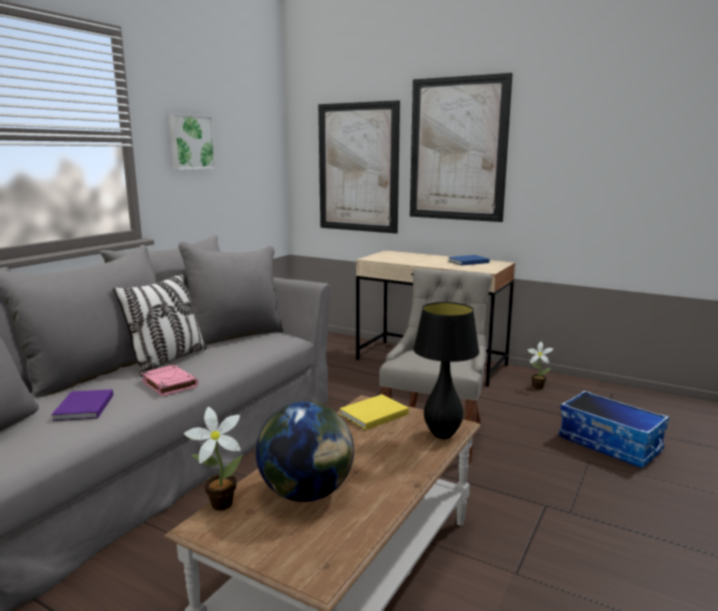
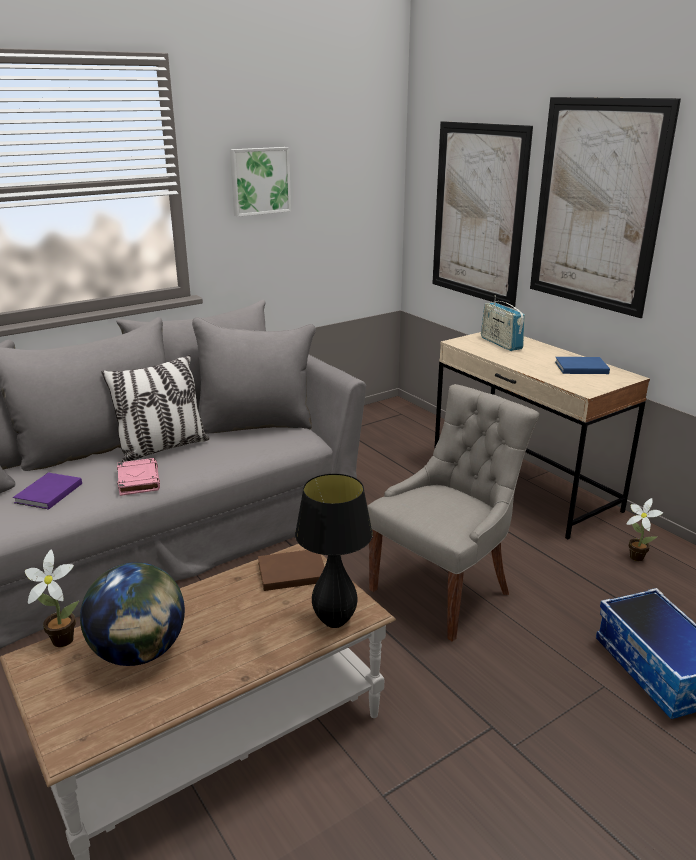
camera: 25 degrees right, 10 degrees up
yellow book [340,394,409,430] -> brown book [258,550,325,591]
none -> radio [481,295,525,351]

